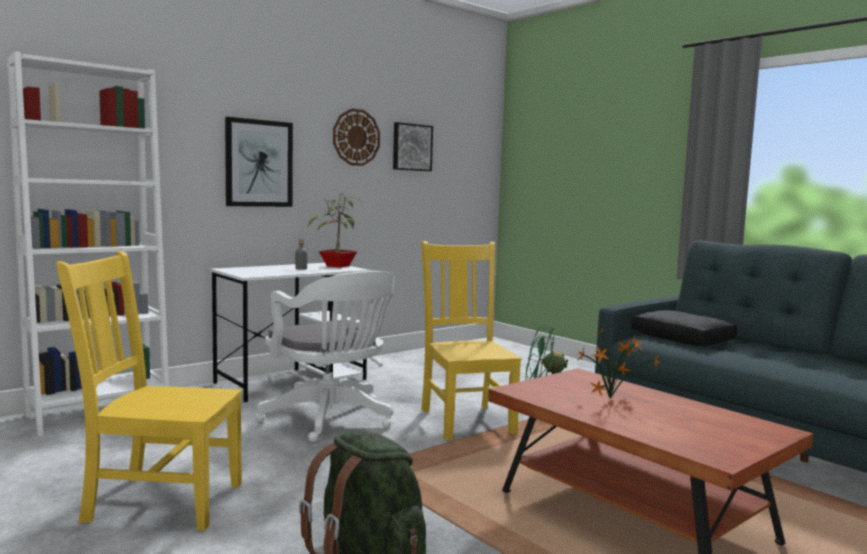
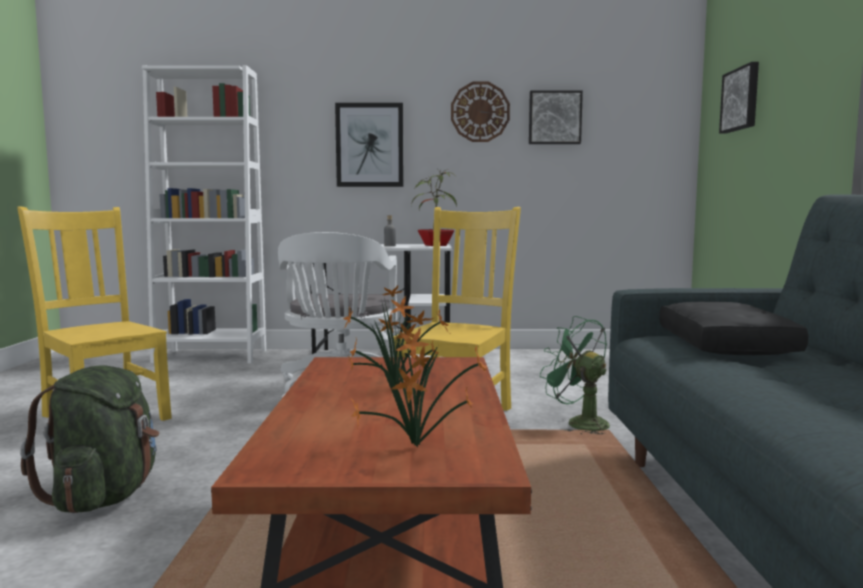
camera: 40 degrees right, 0 degrees up
none -> potted plant [346,311,493,447]
none -> picture [719,62,759,134]

